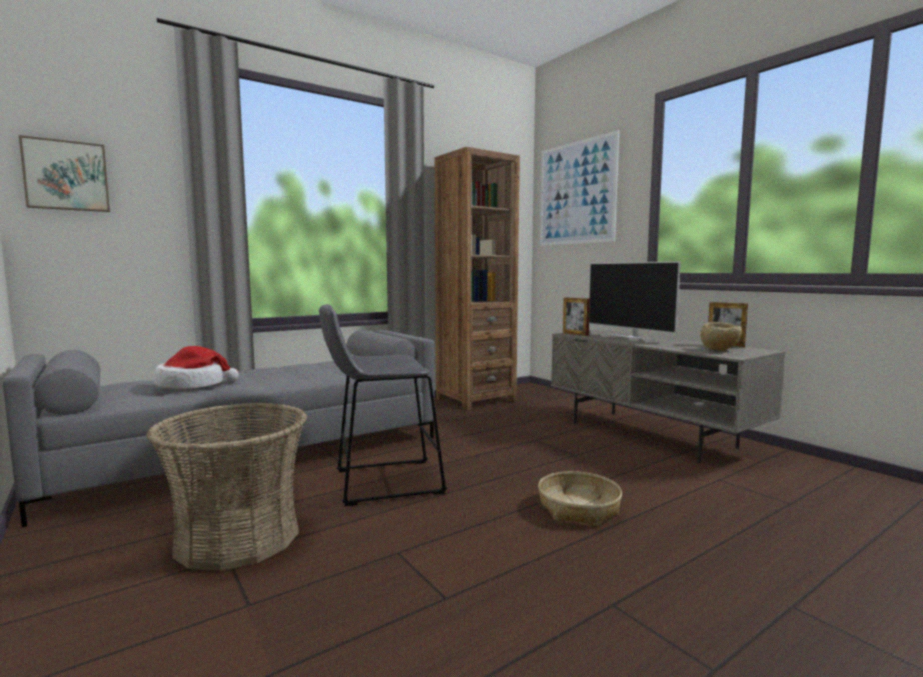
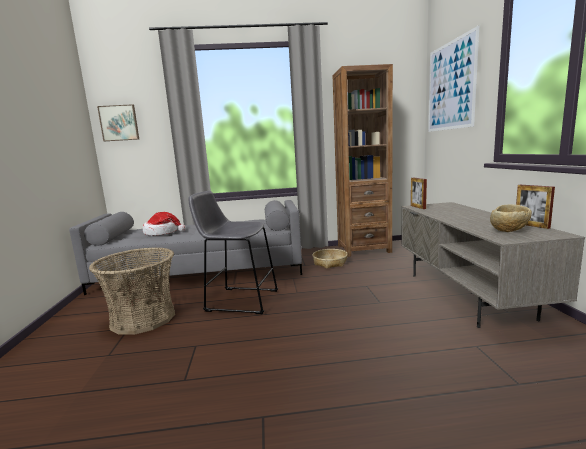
camera: 30 degrees right, 5 degrees up
basket [538,471,622,526] -> basket moved to [312,249,348,268]
television [589,261,681,341] -> none

